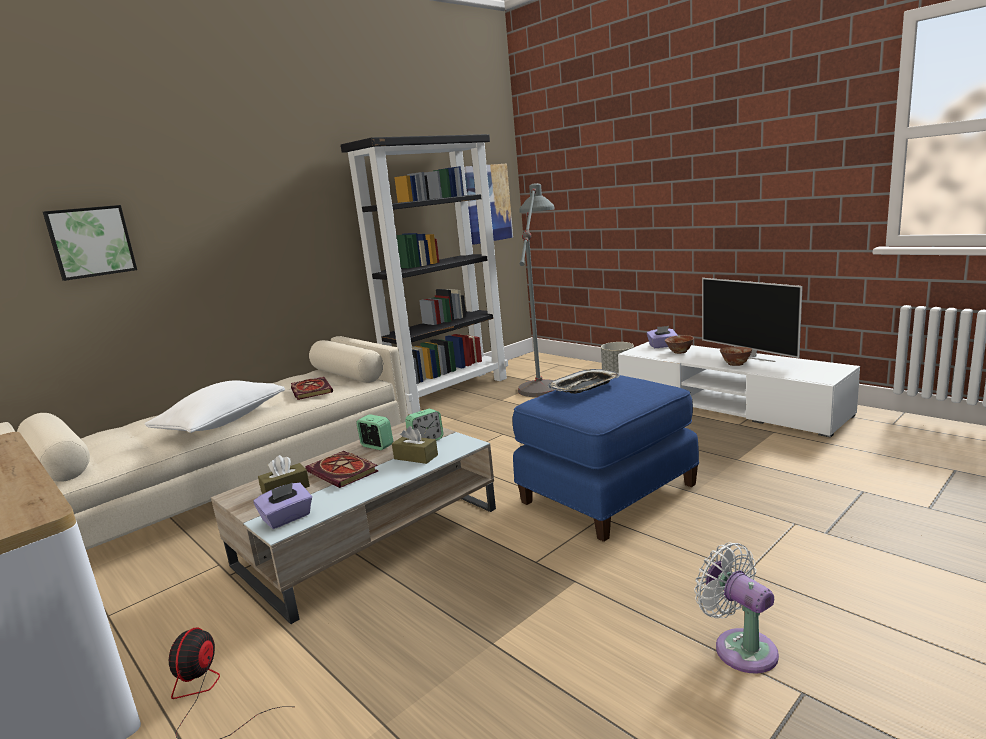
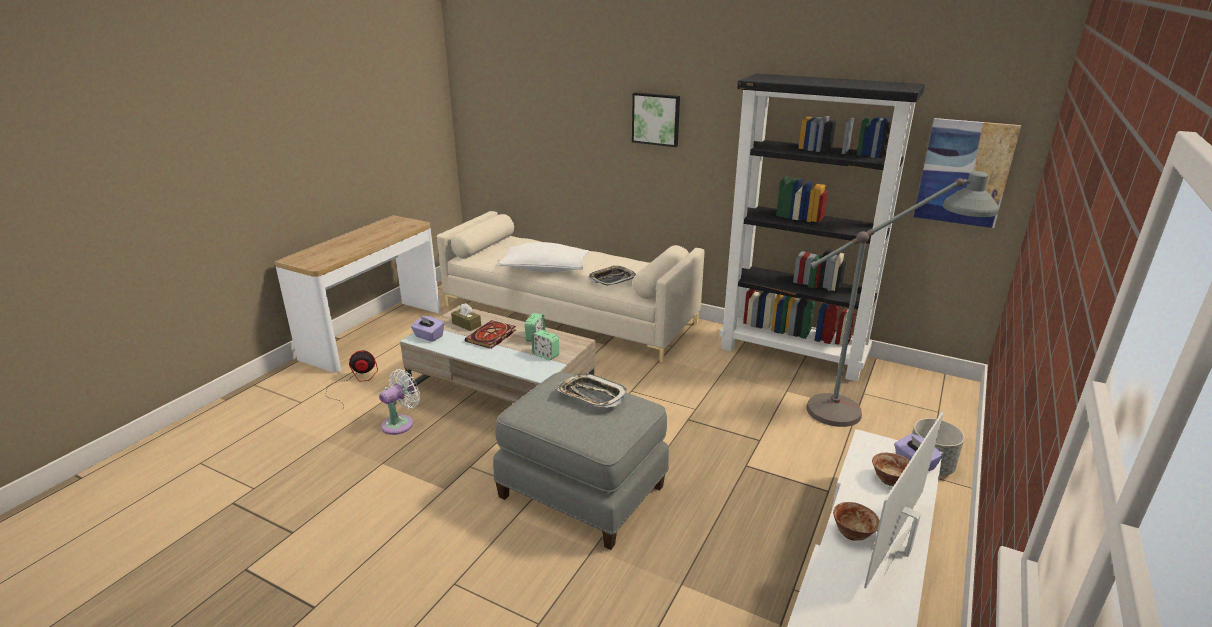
camera: 70 degrees right, 10 degrees up
picture [43,205,137,281] -> picture moved to [632,92,680,147]
book [291,377,333,400] -> tray [589,265,636,286]
brown tissue box [392,426,438,464] -> none
blue ottoman [512,375,699,542] -> grey ottoman [493,372,669,550]
white fan [694,542,779,674] -> white fan moved to [379,369,420,435]

